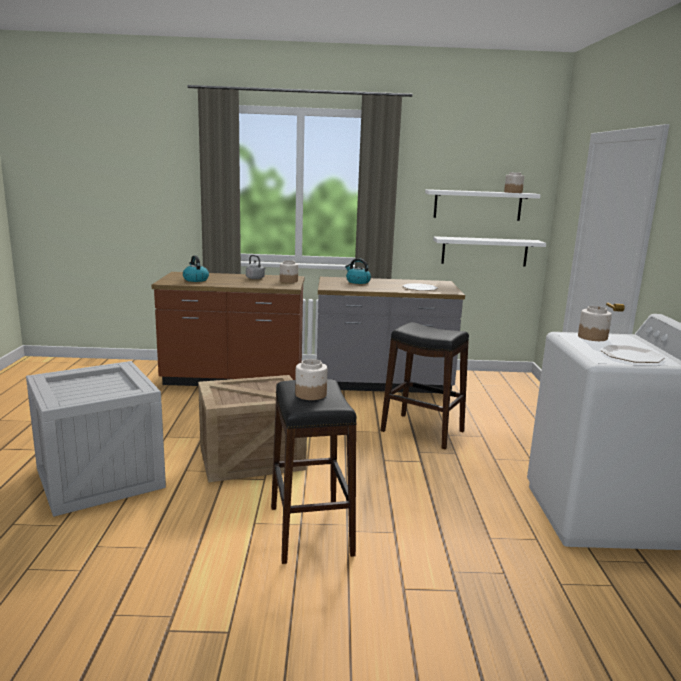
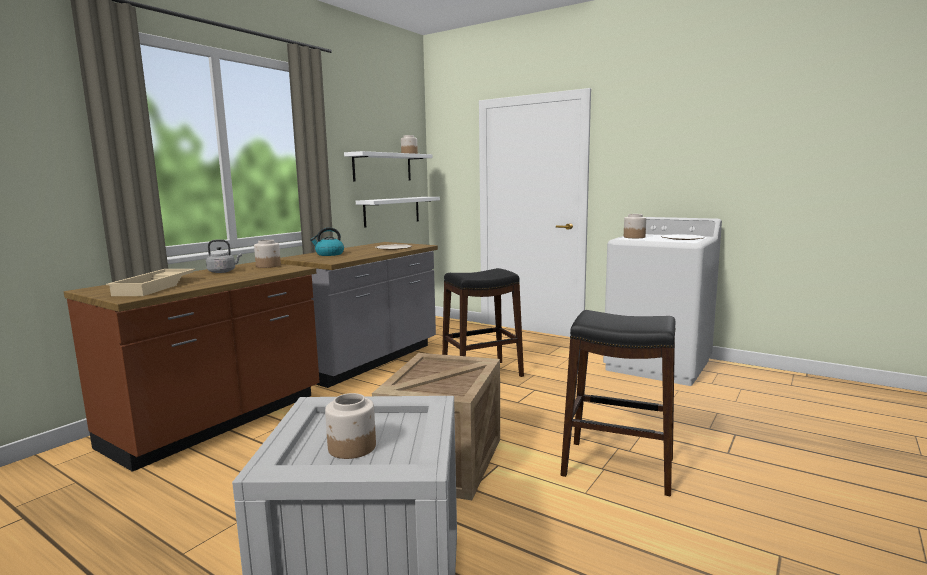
camera: 55 degrees left, 5 degrees down
kettle [183,256,209,282] -> beige tray [106,269,196,296]
jar [295,359,327,400] -> jar moved to [325,393,376,459]

